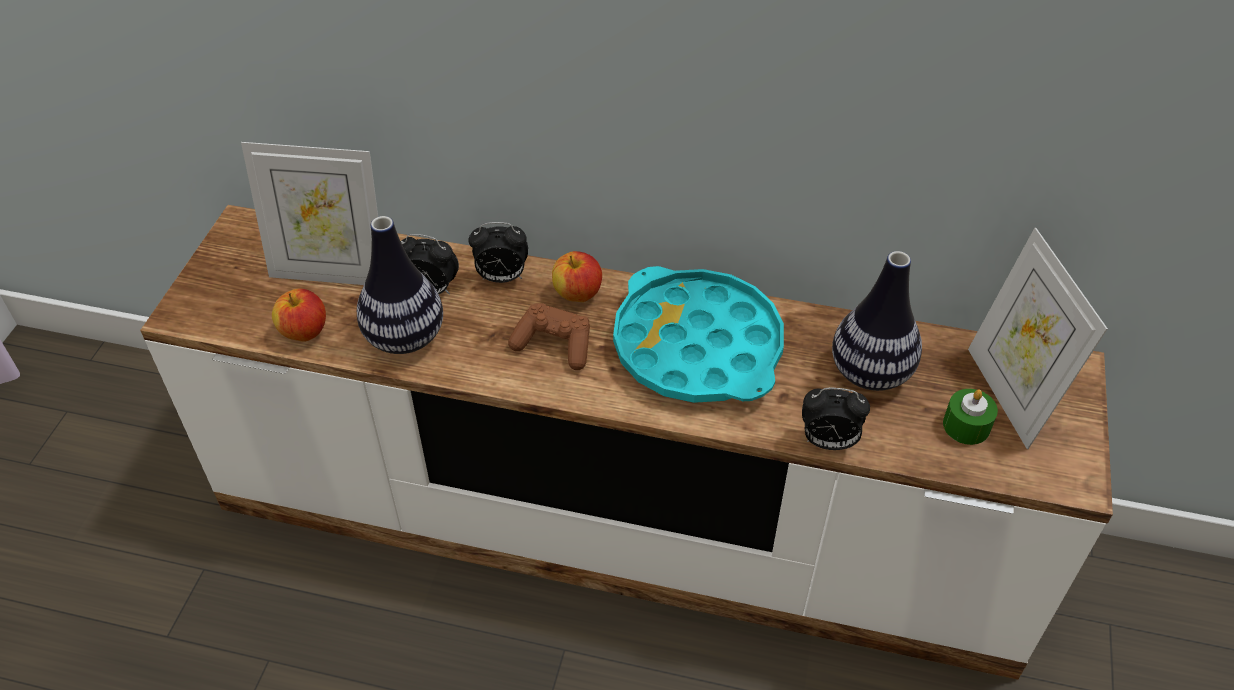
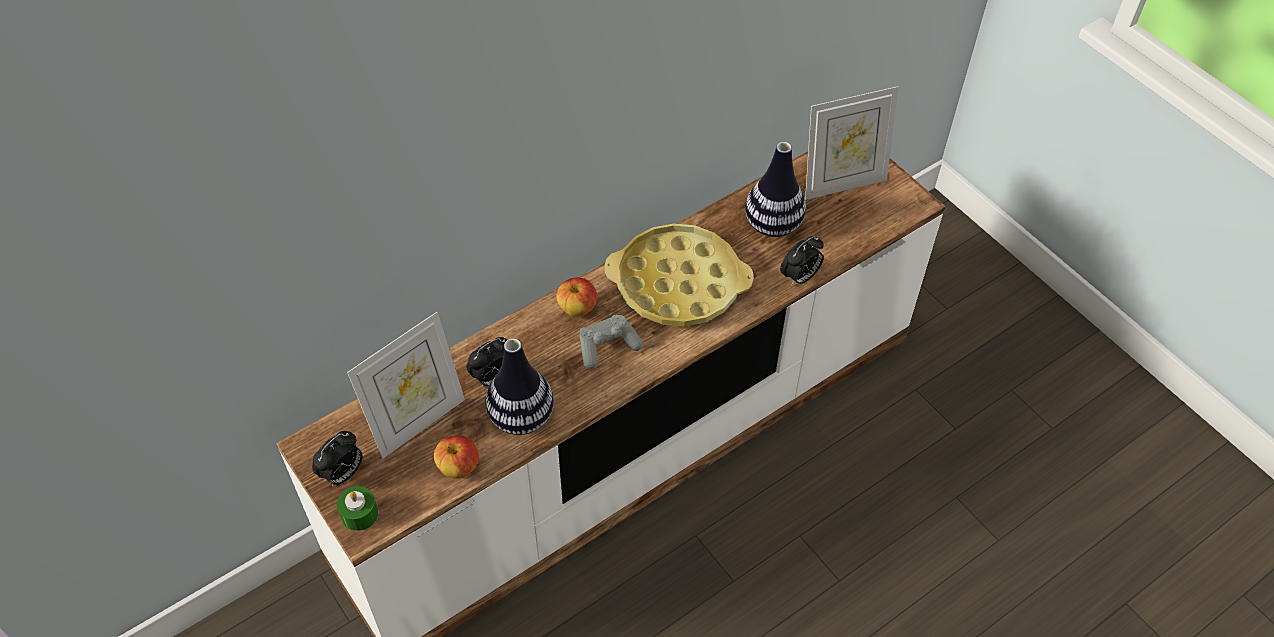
camera: 50 degrees left, 5 degrees up
alarm clock [468,222,528,283] -> alarm clock moved to [312,431,362,487]
brown game controller [508,303,590,370] -> grey game controller [579,314,643,370]
turquoise tray [613,266,784,403] -> yellow tray [605,224,753,327]
green candle [943,389,998,445] -> green candle moved to [337,486,378,531]
picture frame [968,228,1108,449] -> picture frame turned 45 degrees counterclockwise [805,86,898,200]

